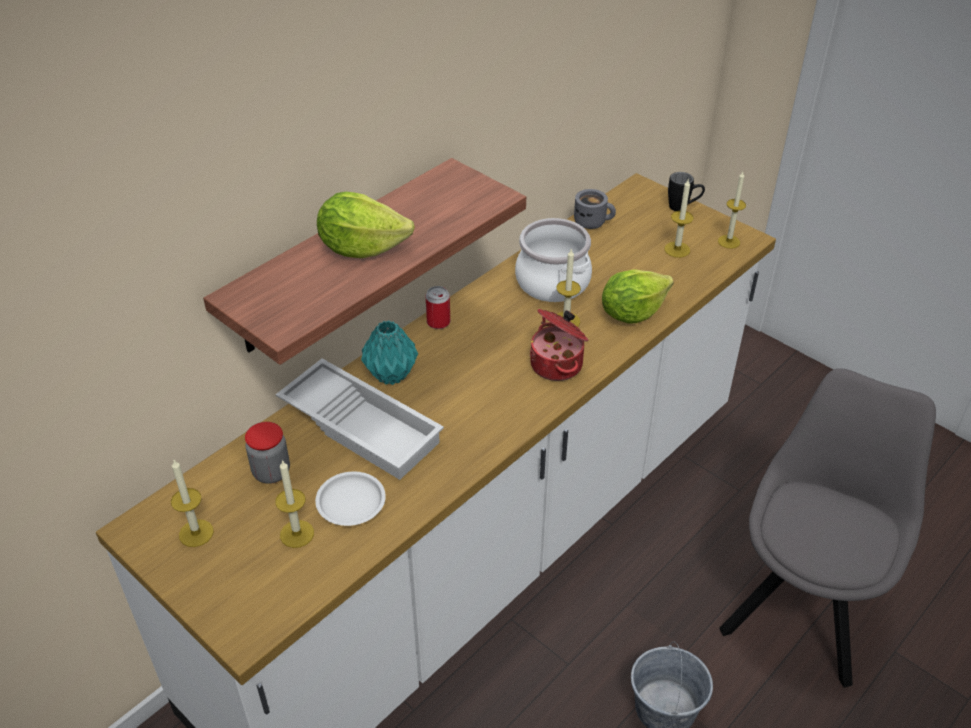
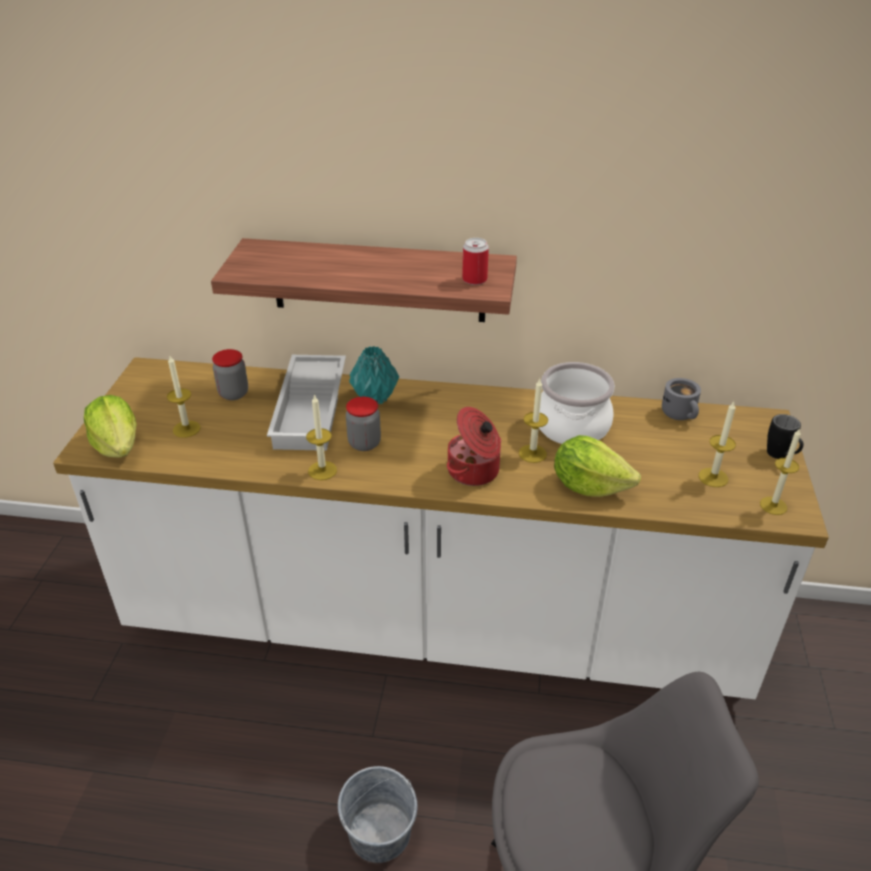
camera: 55 degrees right, 5 degrees down
candle [171,460,214,547] -> candle moved to [306,394,337,480]
white plate [315,471,386,526] -> none
lettuce [317,192,415,258] -> lettuce moved to [84,395,137,458]
can [426,286,450,329] -> can moved to [462,238,489,285]
none -> jar [346,397,381,451]

